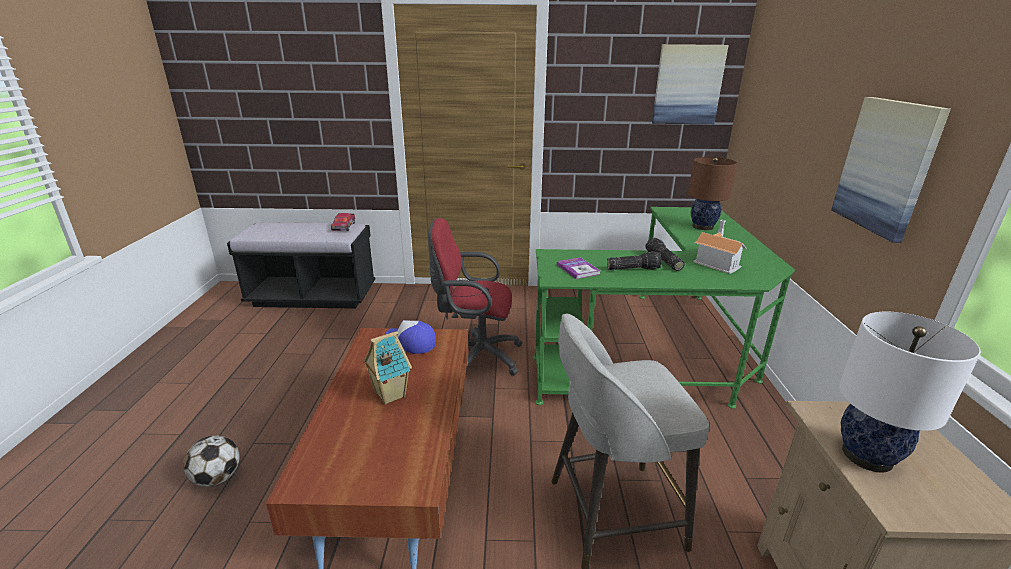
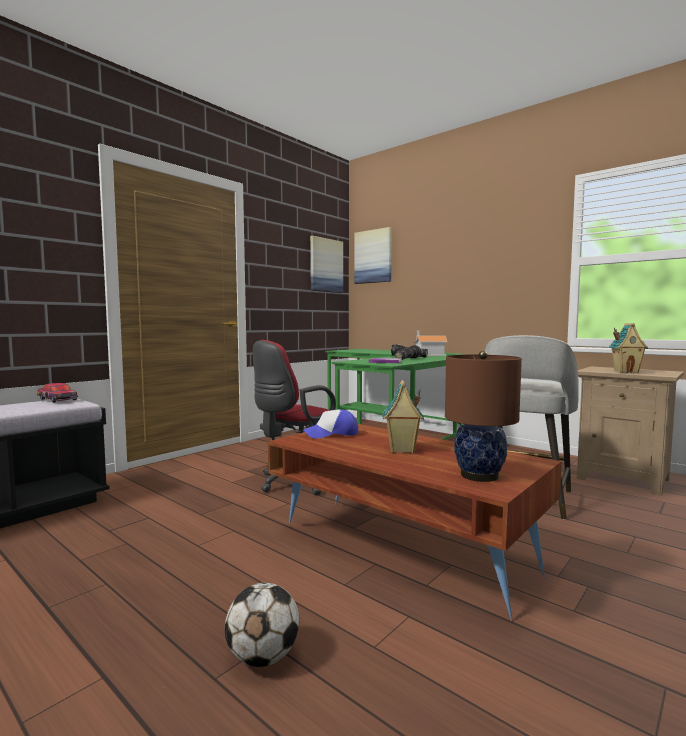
camera: 50 degrees left, 20 degrees down
brown table lamp [688,157,737,230] -> brown table lamp moved to [445,351,522,482]
picture [831,97,951,243] -> picture moved to [354,227,392,284]
white table lamp [839,312,981,473] -> toy house [608,323,648,373]

